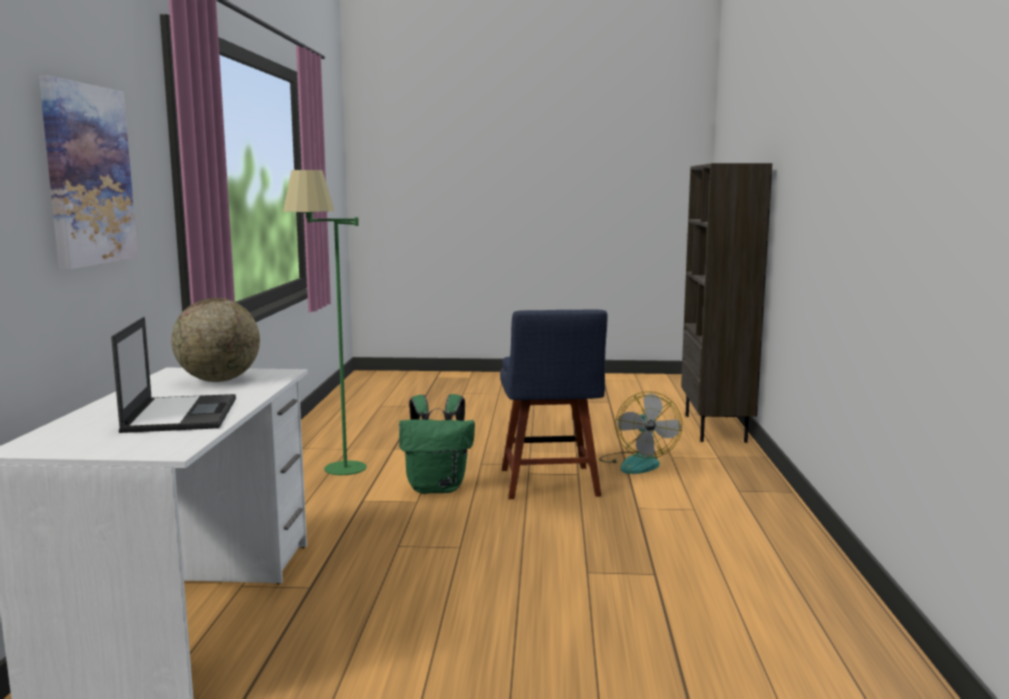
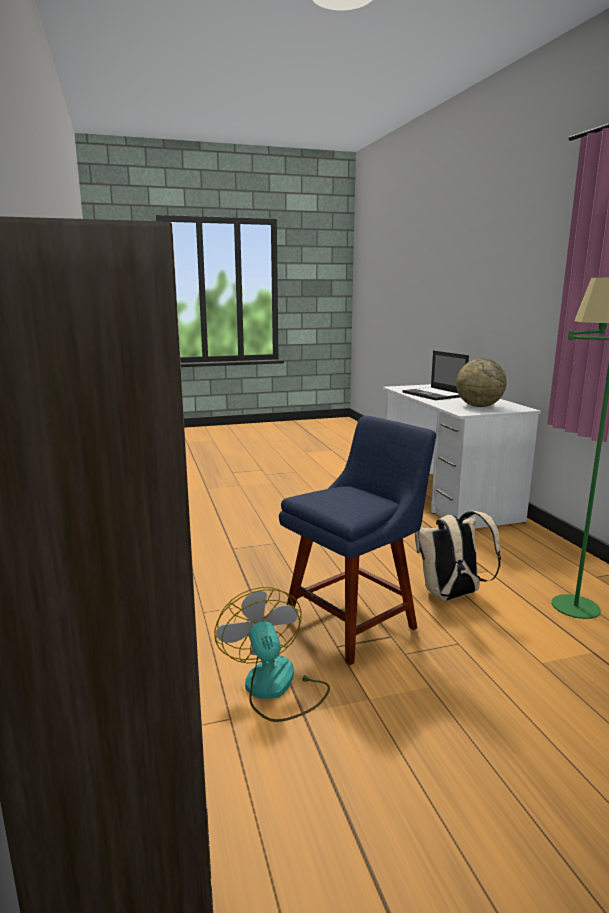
camera: 160 degrees right, 5 degrees up
picture [39,76,138,270] -> none
green backpack [399,394,475,494] -> beige backpack [415,511,501,601]
blue chair [500,310,608,499] -> blue chair turned 75 degrees clockwise [279,416,436,665]

